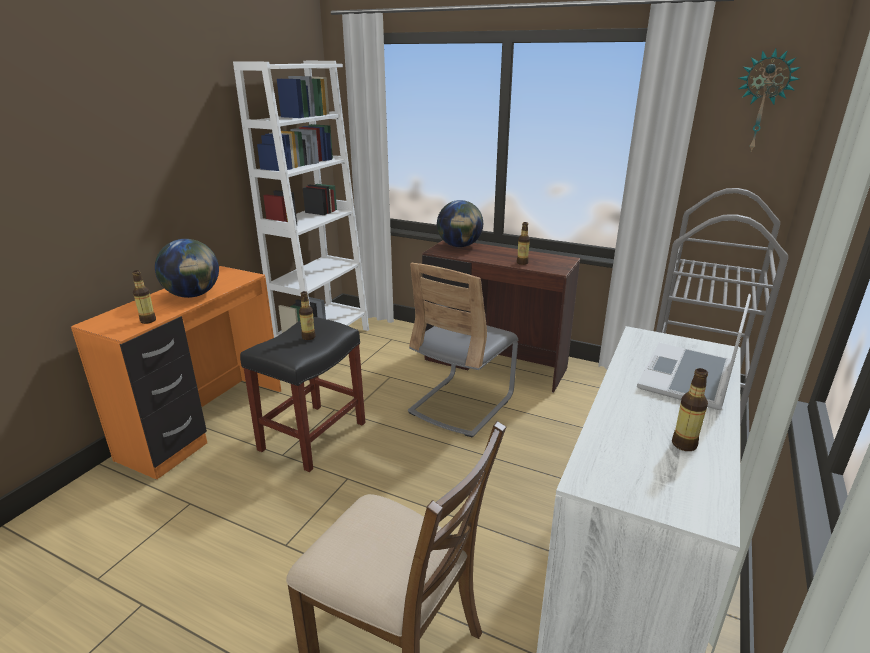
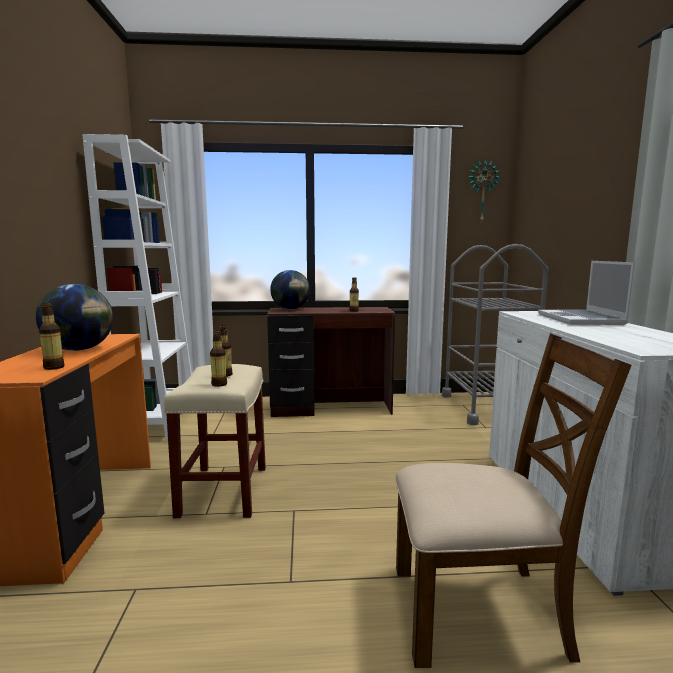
camera: 30 degrees left, 15 degrees down
black stool [240,317,365,472] -> beige stool [164,364,266,518]
grey chair [408,263,518,438] -> none
bottle [672,368,708,451] -> bottle moved to [210,330,227,387]

